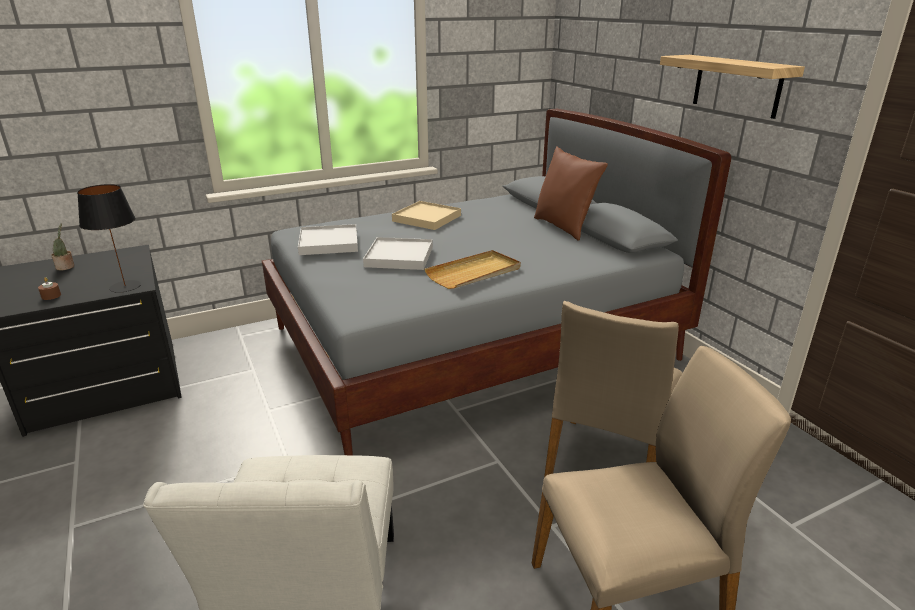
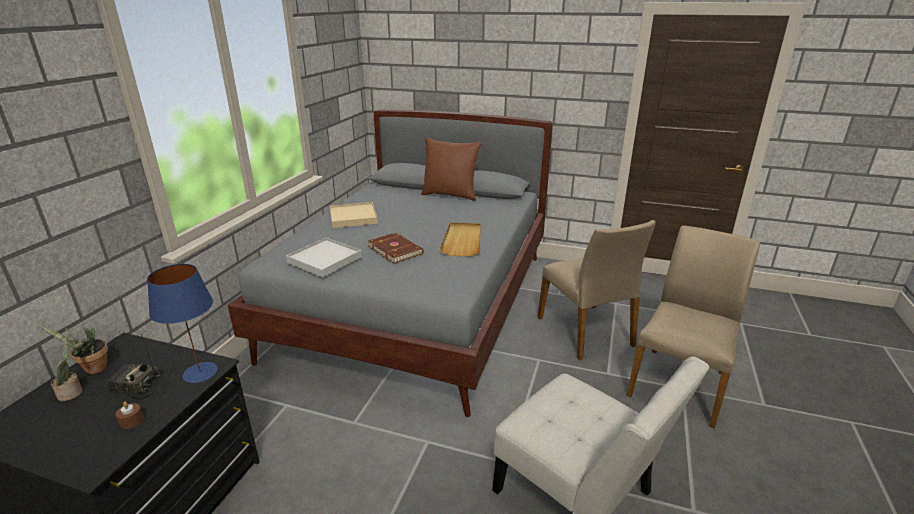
camera: 45 degrees left, 0 degrees up
black table lamp [77,184,141,292] -> blue table lamp [147,264,218,383]
white tray [363,237,433,270] -> brown book [368,232,424,264]
shelf [660,55,805,119] -> none
none -> potted plant [39,326,108,374]
none -> radio [106,334,161,400]

